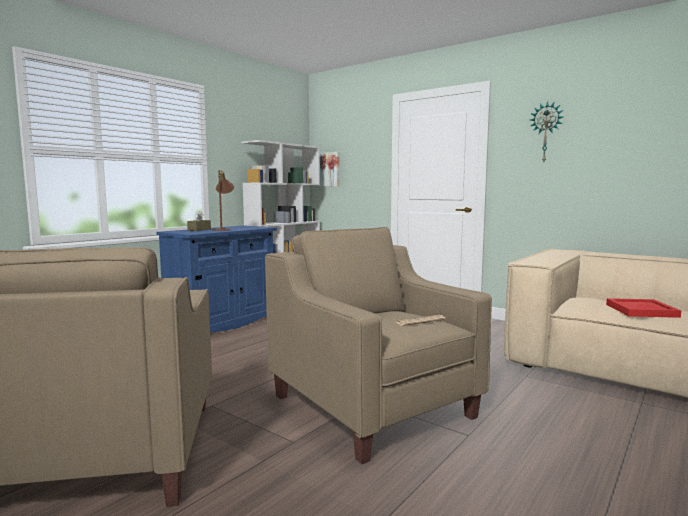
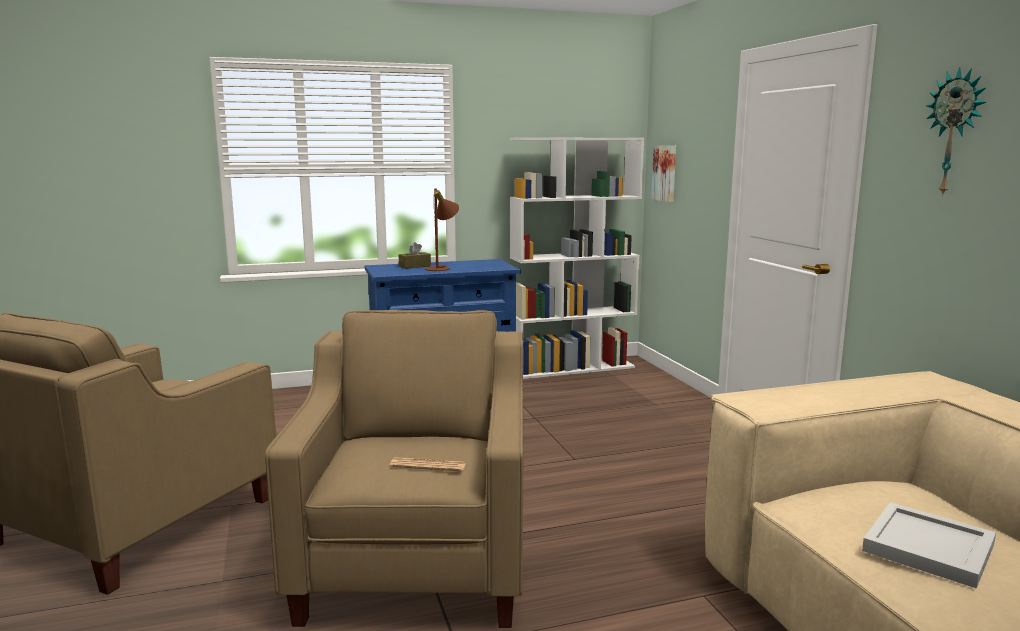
camera: 35 degrees right, 5 degrees up
red tray [606,298,681,318] -> white tray [862,502,996,589]

